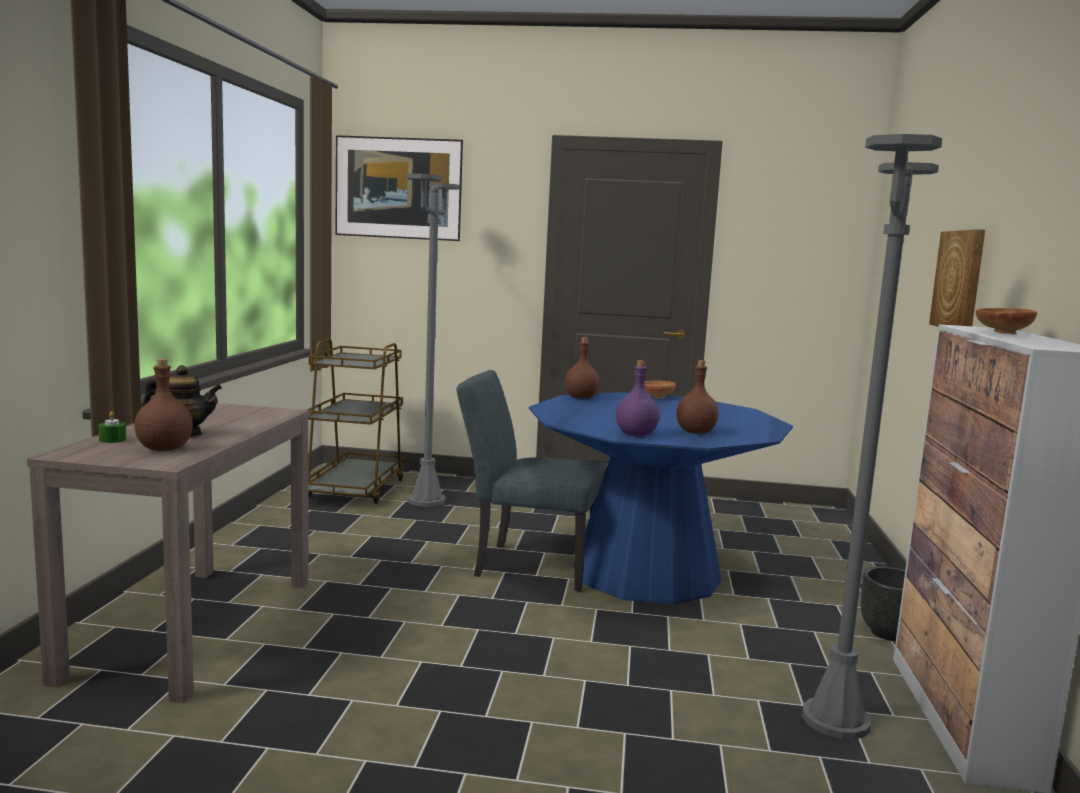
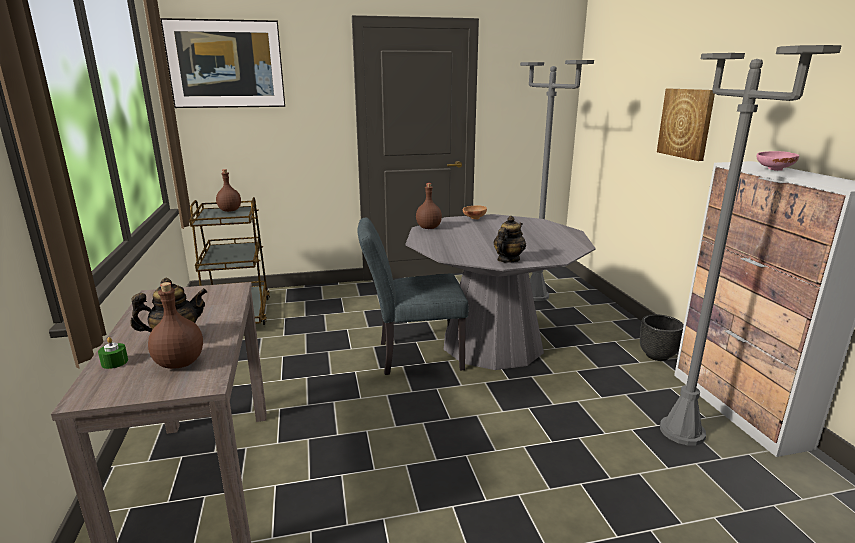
camera: 20 degrees left, 10 degrees up
grey floor lamp [407,173,460,507] -> grey floor lamp moved to [520,60,594,301]
blue dining table [529,392,793,605] -> grey dining table [405,214,596,370]
purple bottle [616,361,660,436] -> teapot [494,216,526,263]
brown bottle [676,360,718,434] -> brown bottle moved to [216,169,241,212]
brown bowl [976,308,1037,334] -> pink bowl [756,151,799,171]

